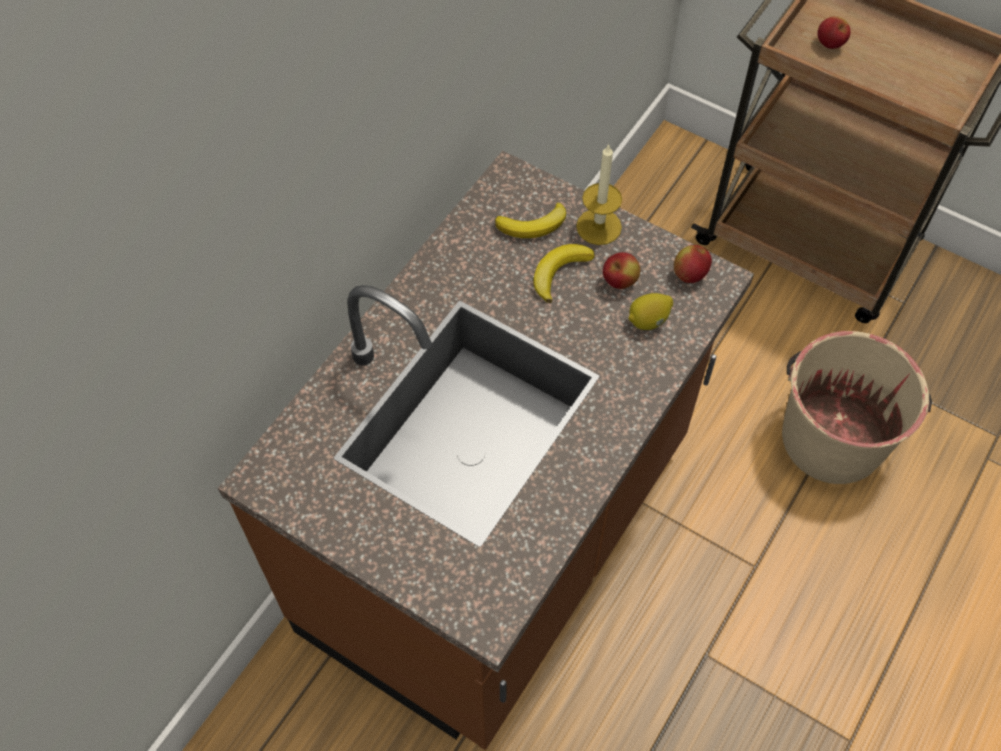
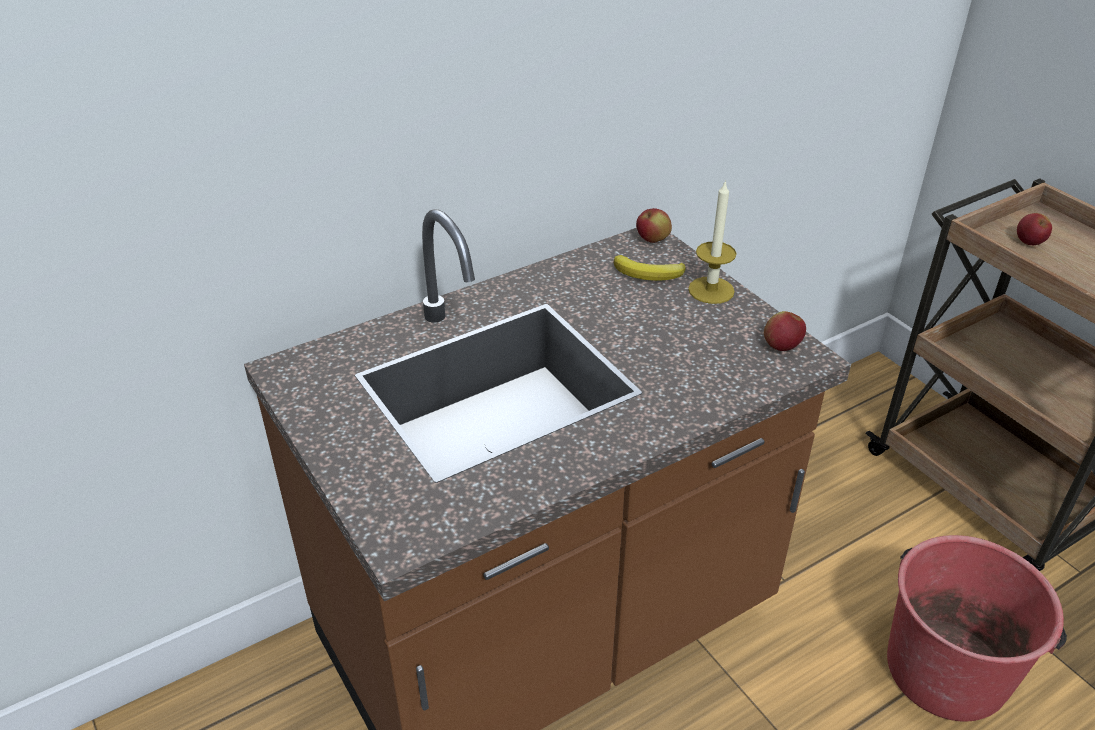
camera: 25 degrees right, 20 degrees down
banana [534,244,595,303] -> none
apple [603,252,641,289] -> apple moved to [636,208,672,243]
lemon [629,293,673,330] -> none
beige bucket [782,331,932,484] -> red bucket [887,535,1067,721]

